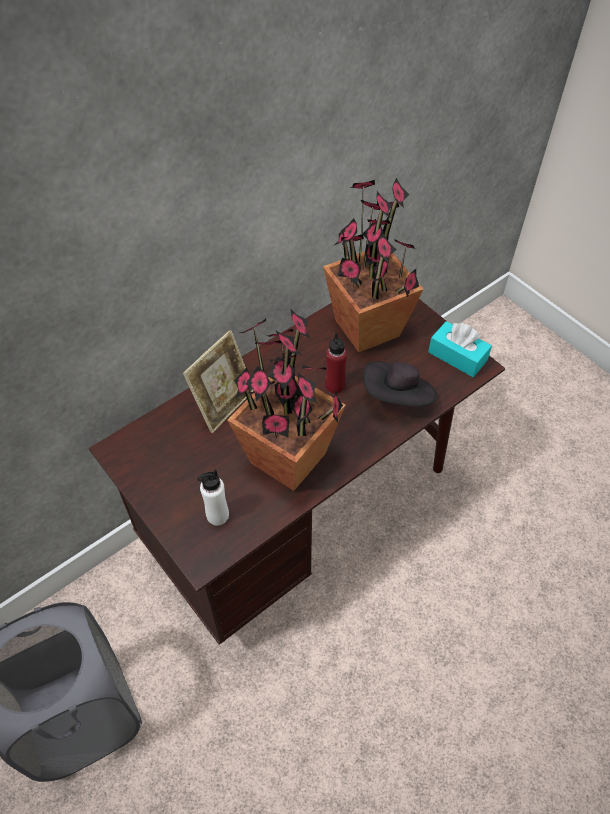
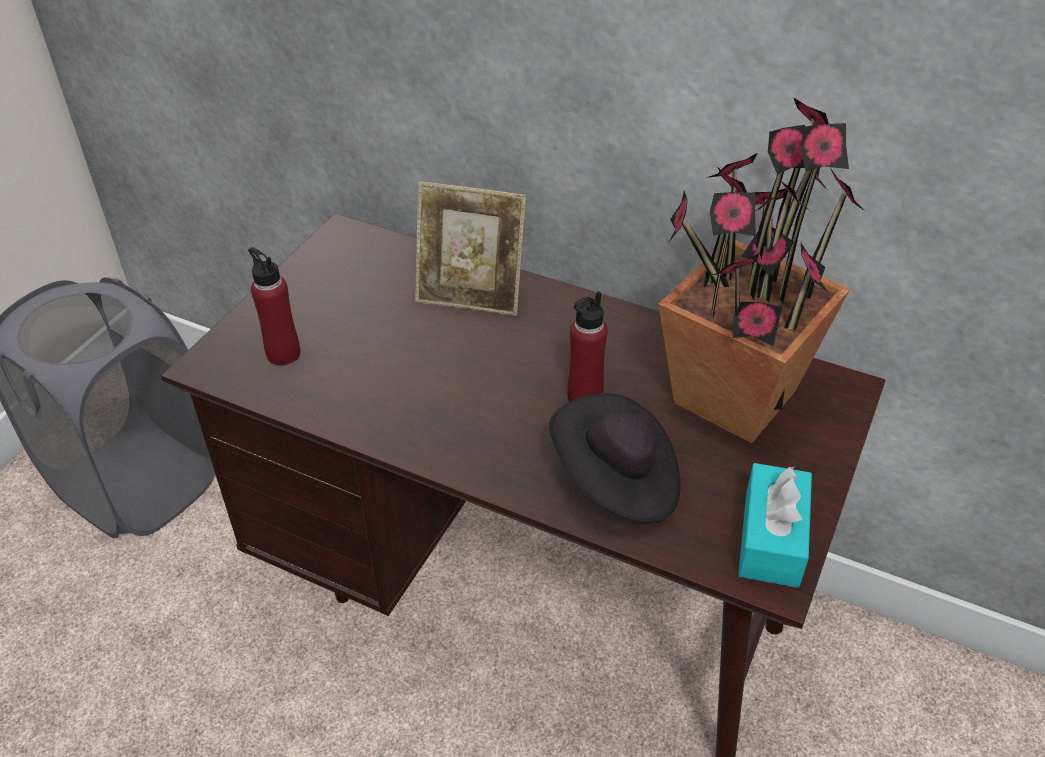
camera: 65 degrees right, 10 degrees down
white bottle [197,469,229,526] -> red bottle [248,247,300,366]
potted plant [227,309,346,491] -> none

